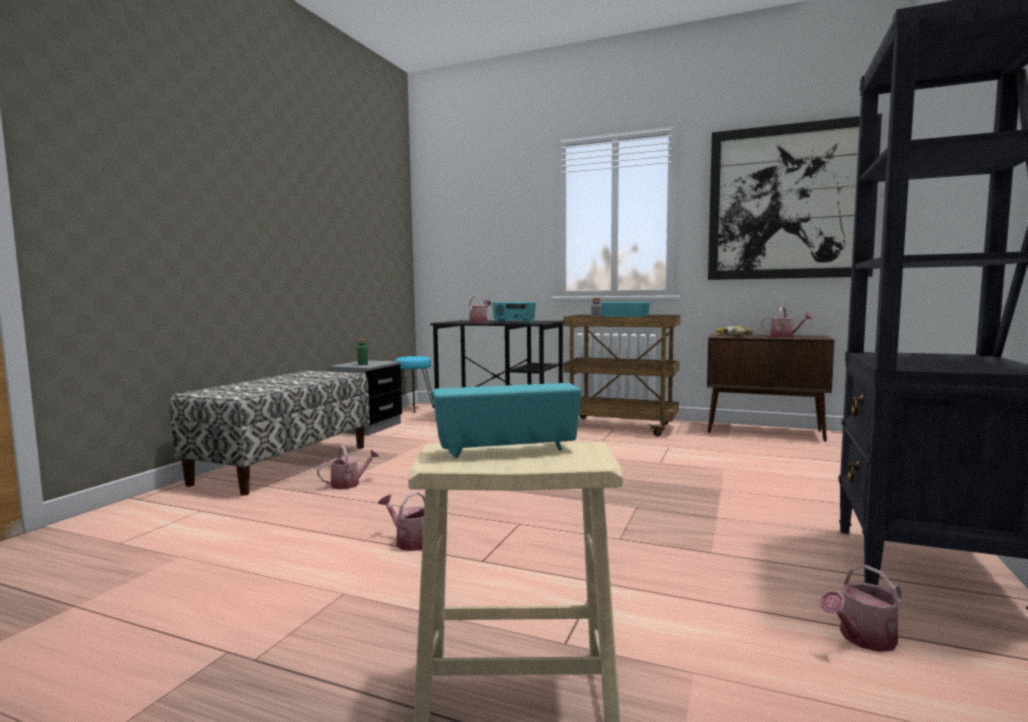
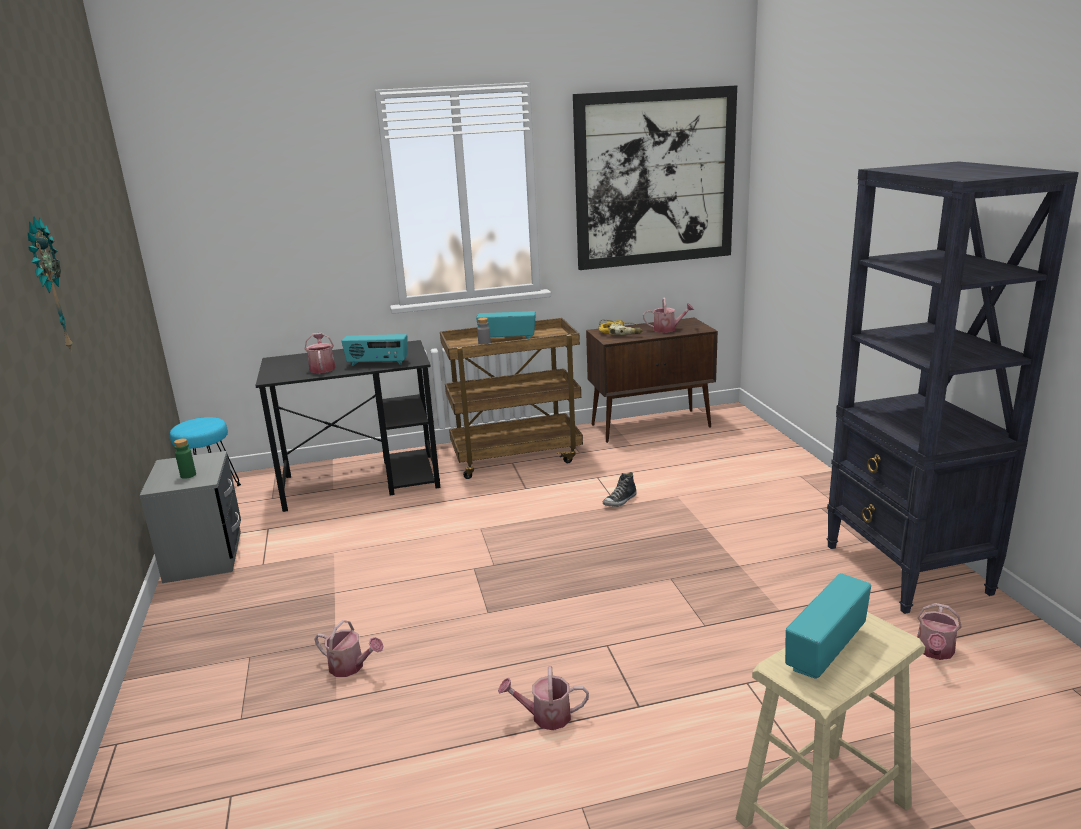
camera: 35 degrees left, 15 degrees up
bench [170,370,370,495] -> none
watering can [317,446,379,490] -> watering can turned 90 degrees clockwise [314,620,383,677]
none -> wall clock [28,216,73,351]
none -> shoe [603,472,637,507]

